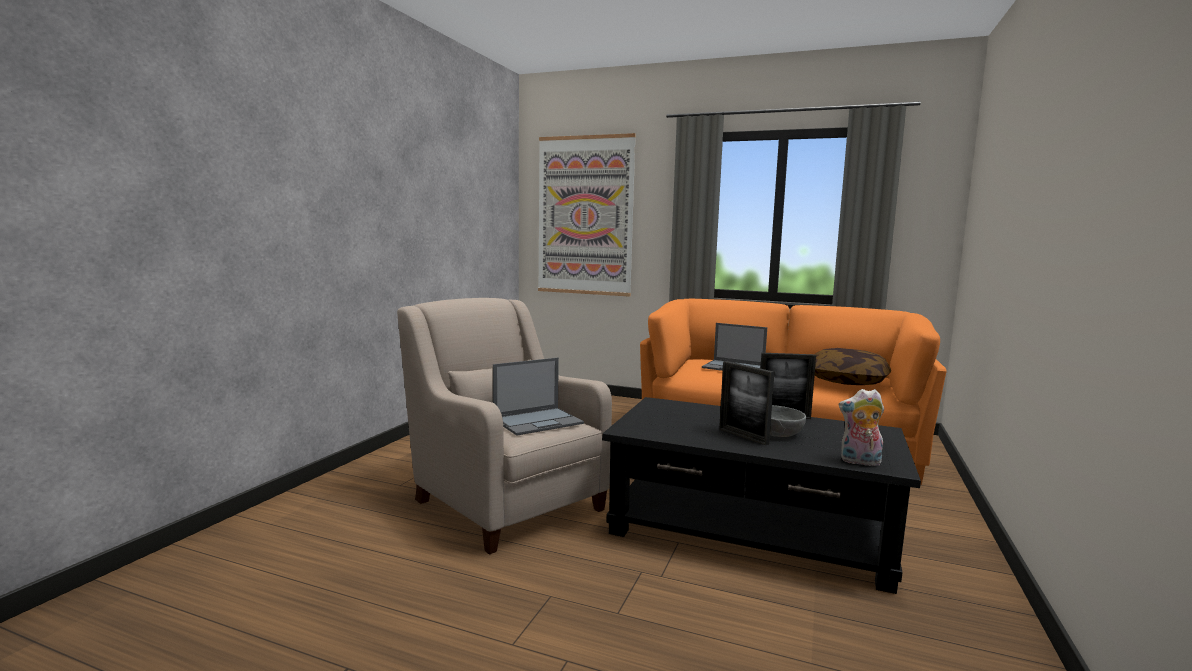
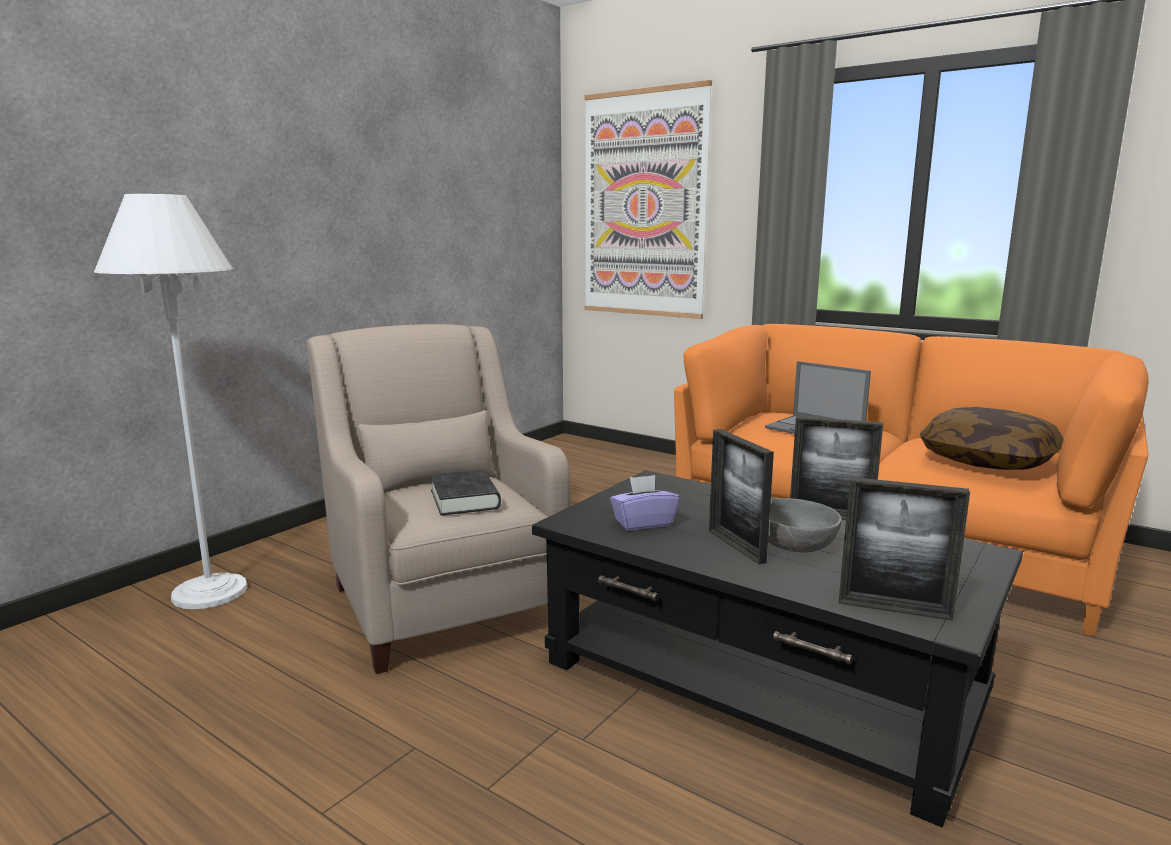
camera: 15 degrees right, 5 degrees up
laptop [493,358,584,436] -> black book [430,470,501,516]
plush toy [839,389,884,466] -> picture frame [839,477,970,621]
none -> white floor lamp [94,194,247,609]
none -> purple tissue box [610,475,680,531]

